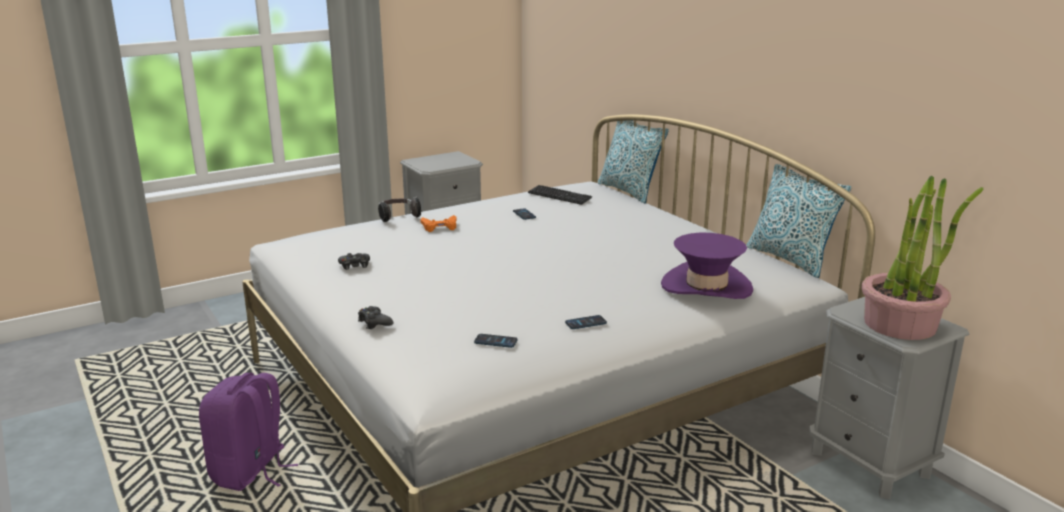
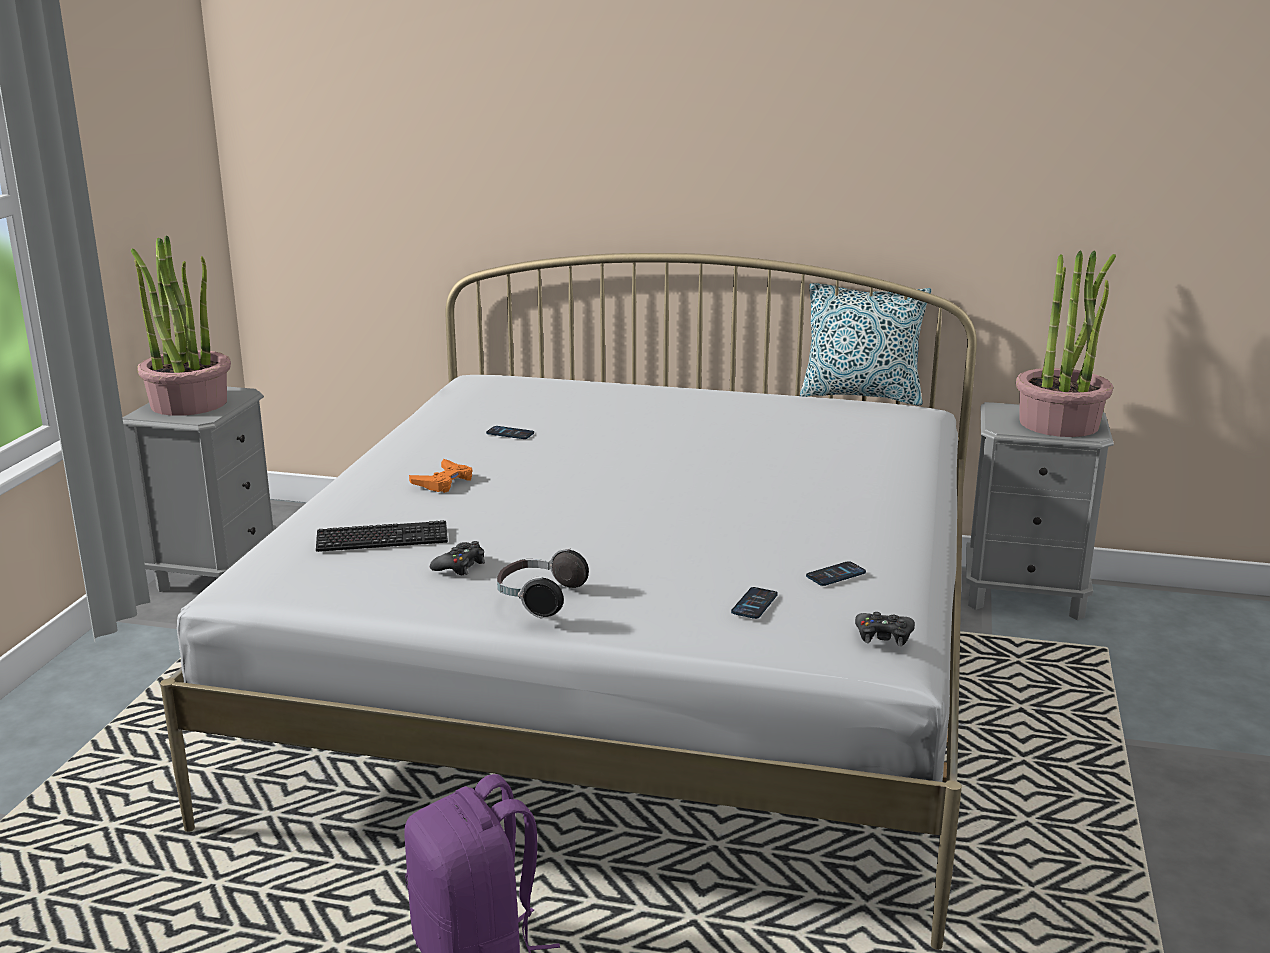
camera: 45 degrees left, 0 degrees up
black game controller [358,306,394,329] -> black game controller moved to [855,612,915,646]
headphones [378,197,421,222] -> headphones moved to [497,548,589,619]
keyboard [528,185,592,205] -> keyboard moved to [316,520,448,552]
phone [565,315,607,329] -> phone moved to [731,587,778,619]
pillow [598,121,669,203] -> none
purple hat [661,233,753,299] -> none
none -> potted plant [131,235,231,416]

